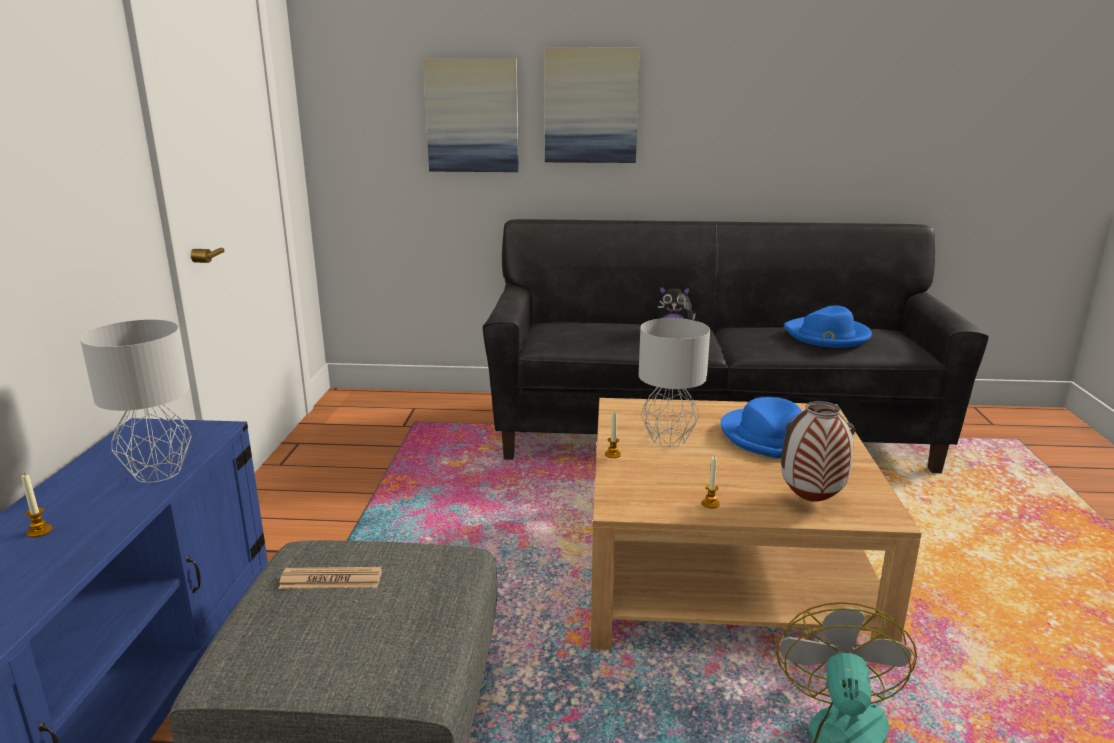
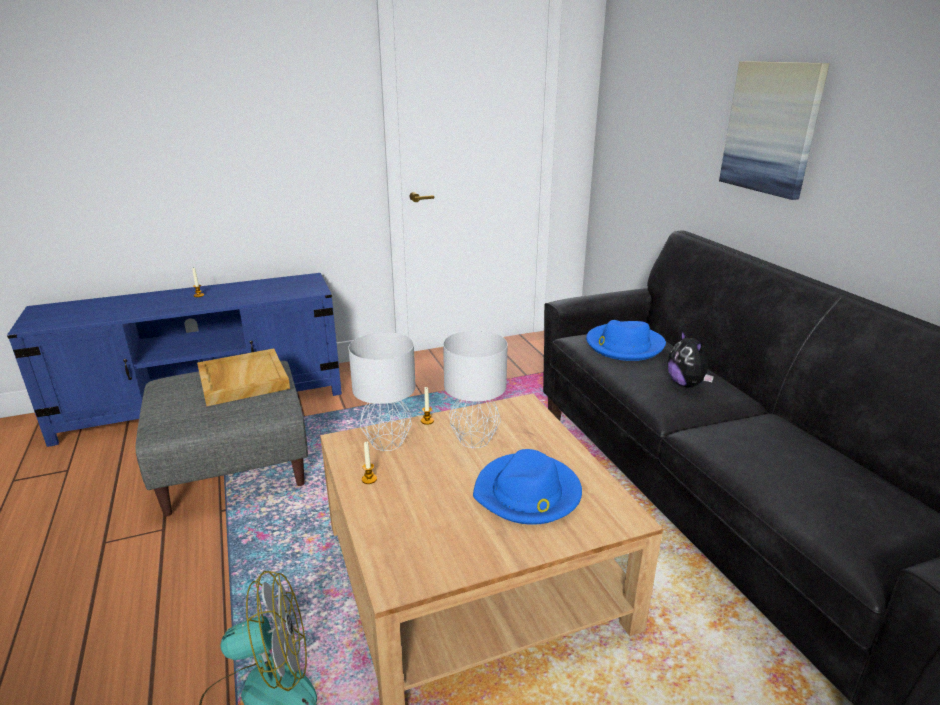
camera: 65 degrees right, 5 degrees up
grey table lamp [80,319,192,483] -> grey table lamp moved to [348,332,416,451]
newspaper [278,567,382,589] -> beige tray [197,348,290,406]
picture [423,59,519,172] -> none
vase [781,401,855,502] -> none
blue hat [784,306,872,348] -> blue hat moved to [586,320,666,361]

